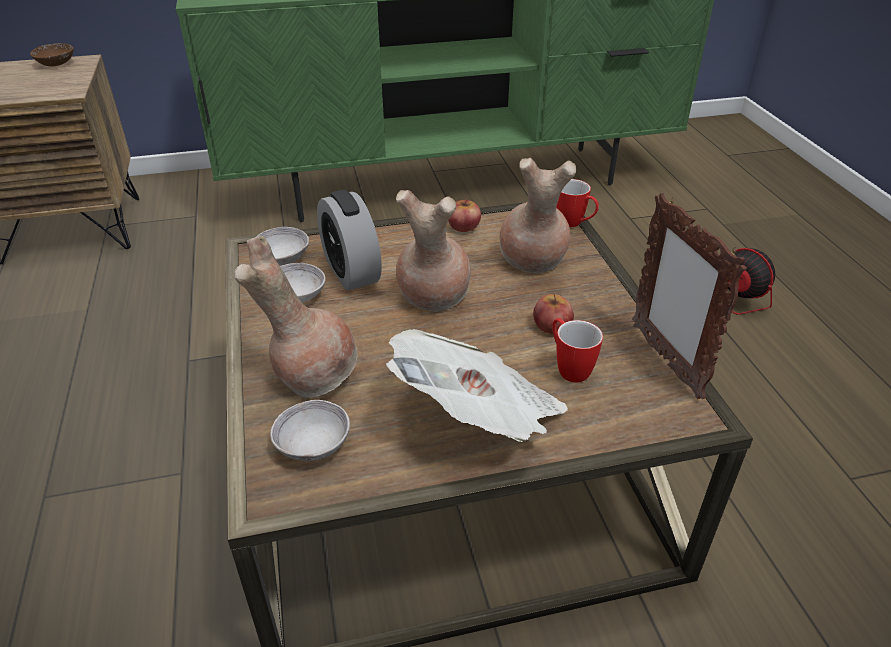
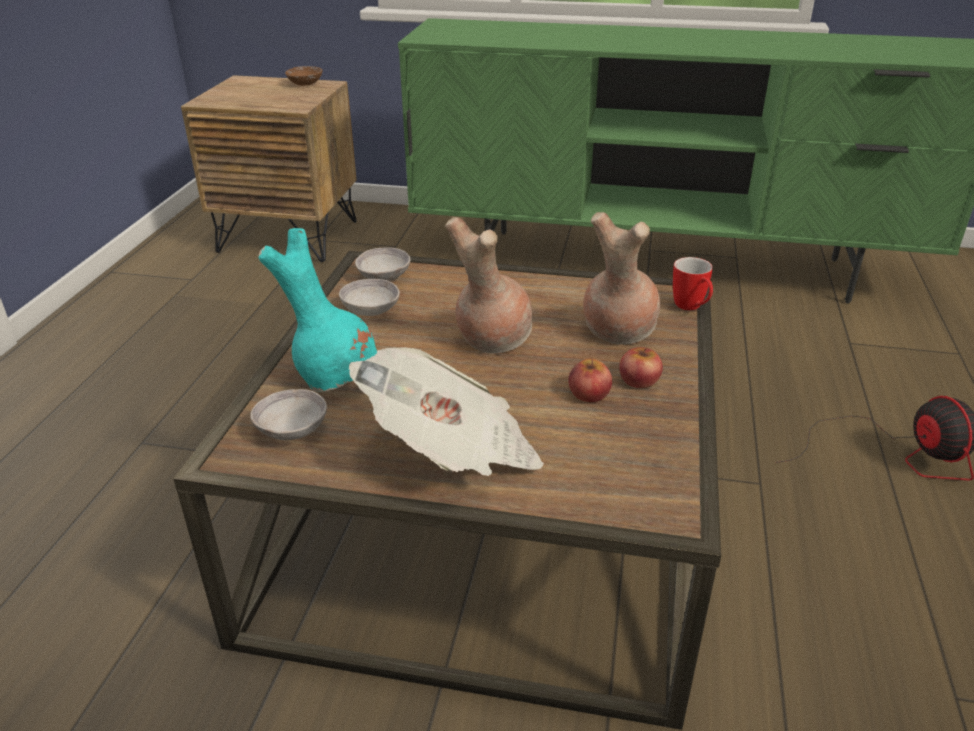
camera: 25 degrees right, 5 degrees down
brown vase [234,236,358,398] -> turquoise vase [258,228,377,392]
alarm clock [317,190,382,291] -> none
apple [448,199,481,232] -> apple moved to [619,347,663,388]
mug [552,318,603,383] -> none
picture frame [632,193,747,399] -> none

